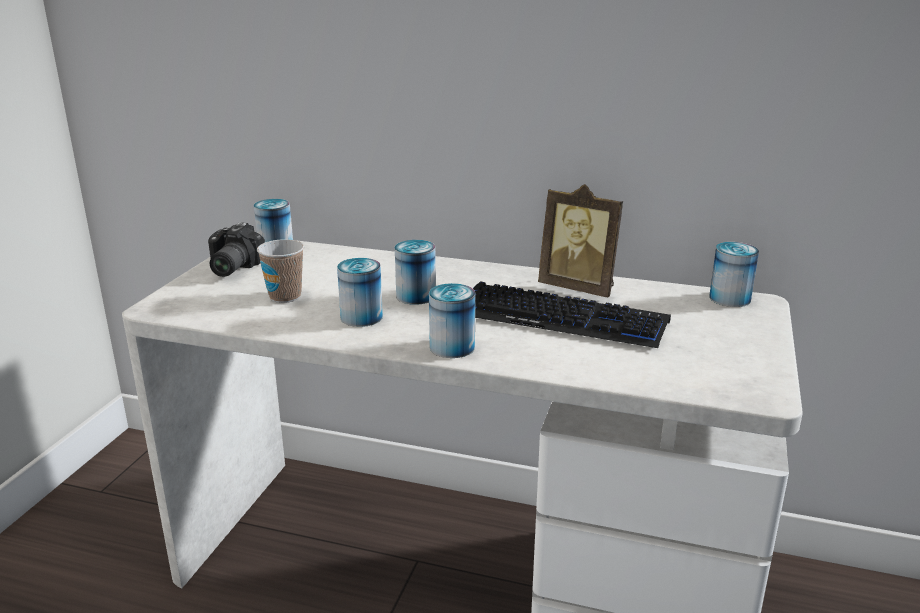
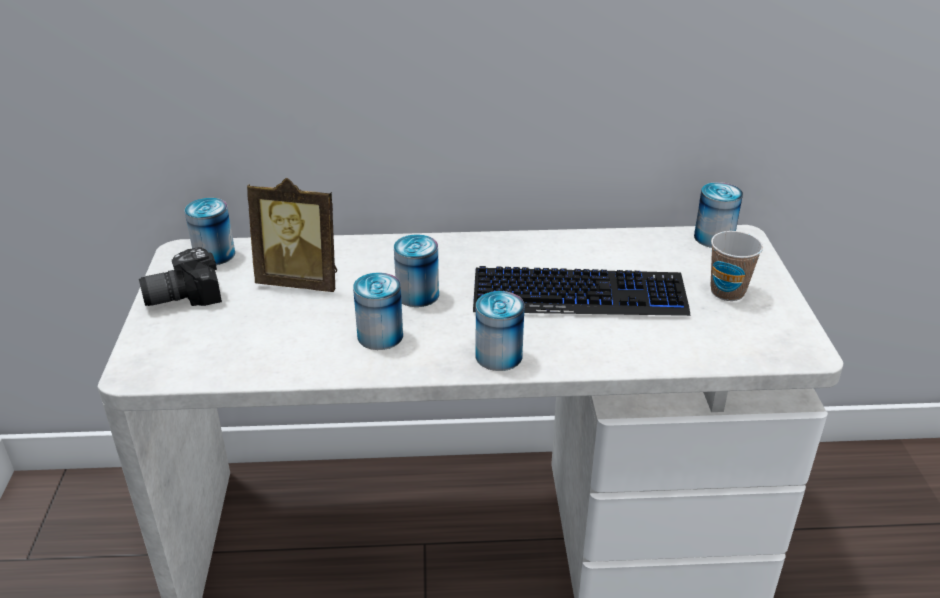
camera: 20 degrees left, 10 degrees up
camera [208,222,265,277] -> camera turned 75 degrees clockwise [139,247,222,306]
cup [257,239,304,303] -> cup moved to [711,231,763,301]
picture frame [538,184,623,297] -> picture frame moved to [247,178,337,292]

